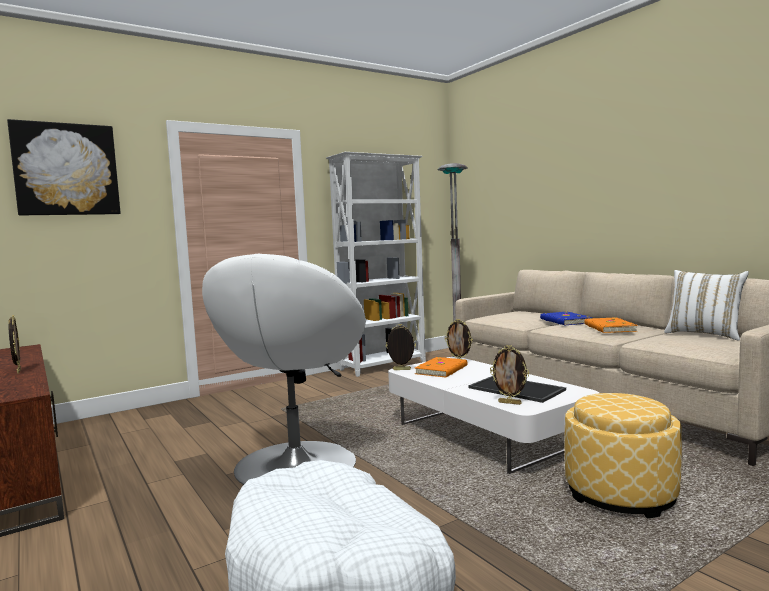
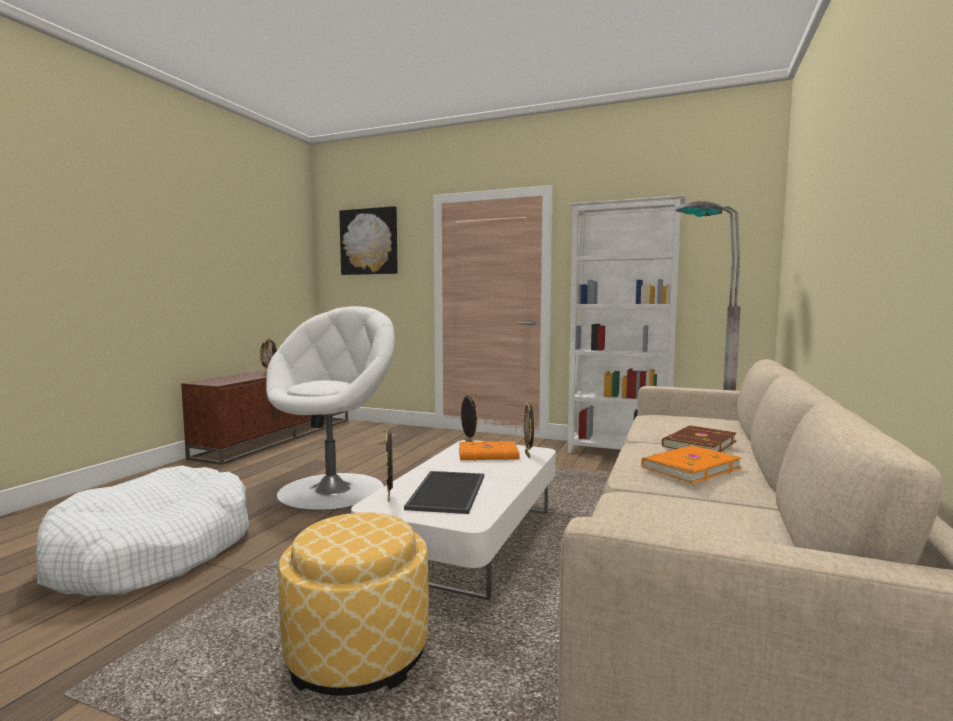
camera: 55 degrees right, 0 degrees up
white armchair [202,254,366,485] -> white armchair turned 135 degrees clockwise [266,306,395,510]
blue book [540,311,592,325] -> brown book [662,426,737,452]
white pillow [664,270,749,341] -> none

